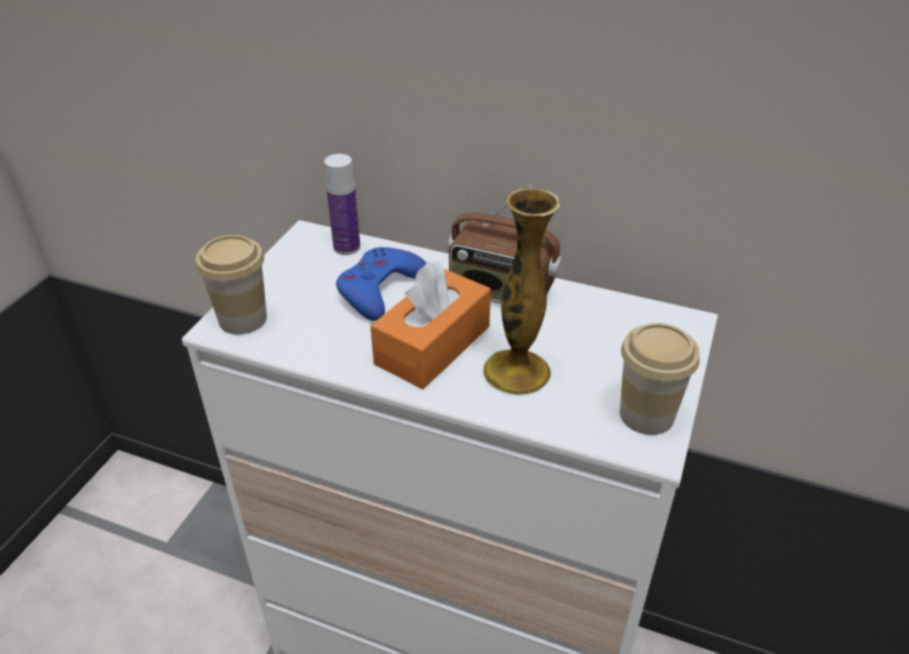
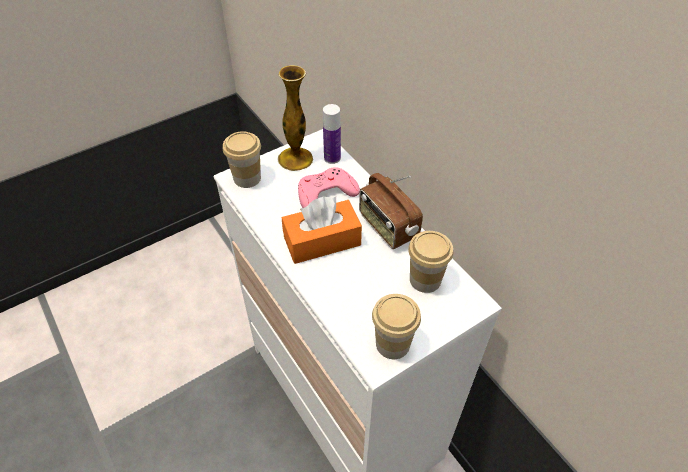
camera: 35 degrees right, 10 degrees up
blue game controller [336,247,426,321] -> pink game controller [298,167,360,208]
vase [483,188,560,395] -> vase moved to [278,65,313,171]
none -> cup [408,231,453,293]

